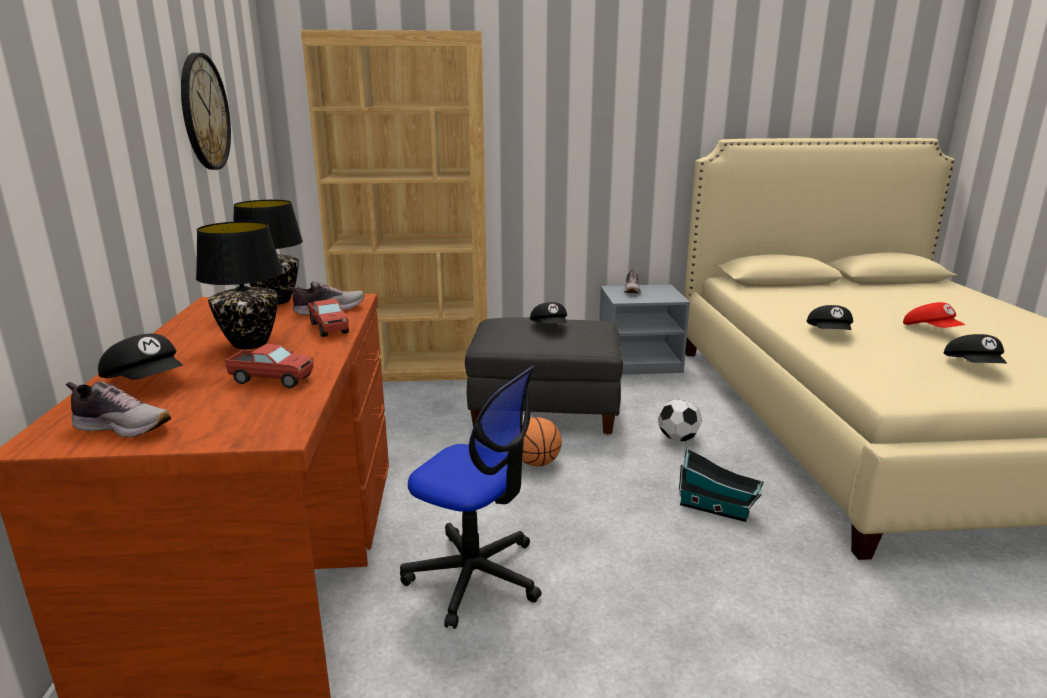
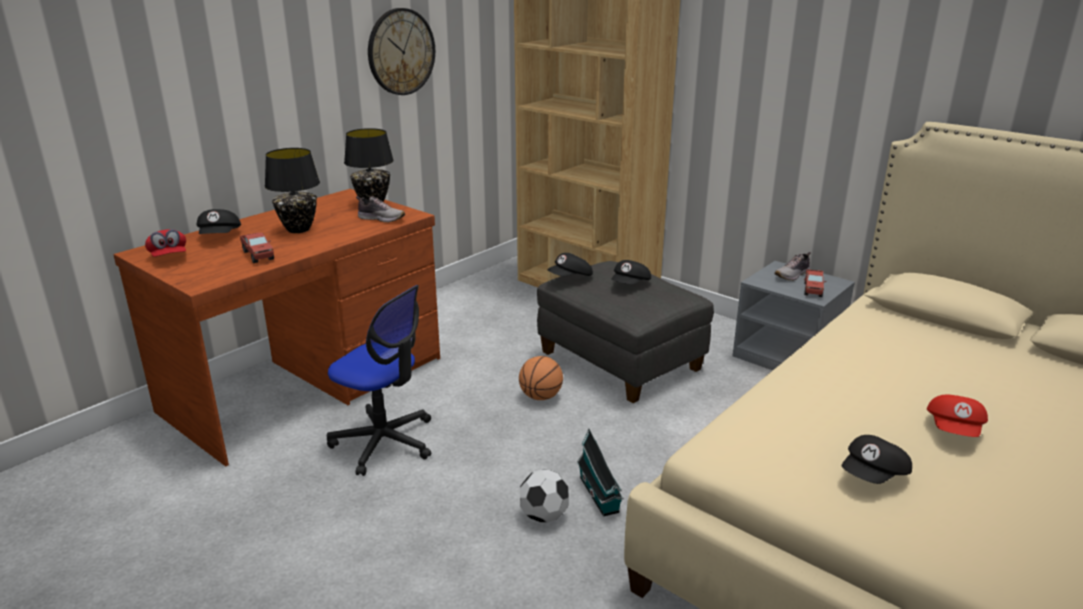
camera: 45 degrees right, 5 degrees up
shoe [66,382,171,437] -> red cap [145,229,186,257]
toy truck [308,299,349,337] -> toy truck moved to [804,269,826,297]
office chair [400,366,542,629] -> office chair turned 45 degrees counterclockwise [327,285,431,476]
football [658,399,702,441] -> football moved to [520,469,569,523]
black cap [807,305,853,330] -> black cap moved to [547,253,593,276]

